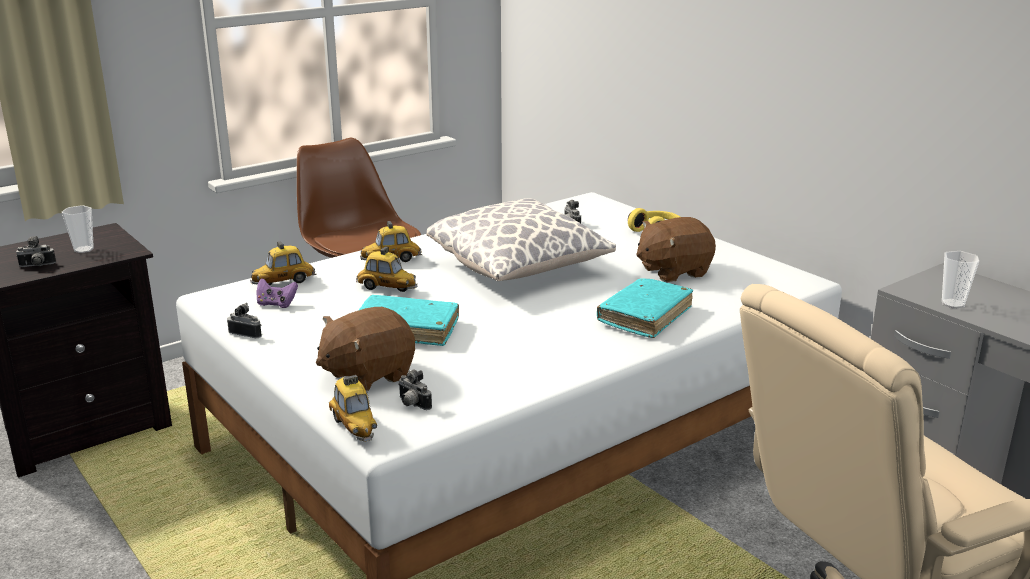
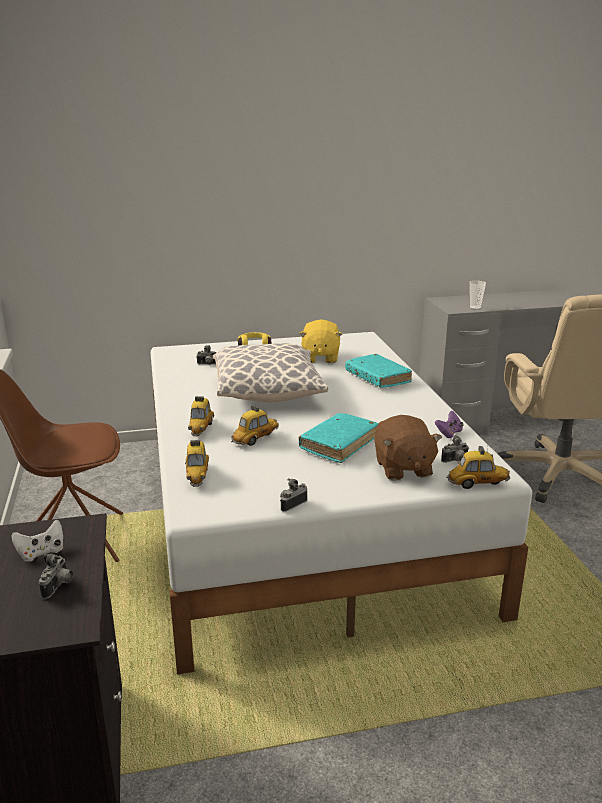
camera: 65 degrees left, 0 degrees up
cup [62,205,94,253] -> white game controller [12,519,63,562]
purple game controller [256,278,298,308] -> purple game controller moved to [435,411,464,438]
brown plush toy [636,217,716,282] -> yellow plush toy [299,319,342,363]

